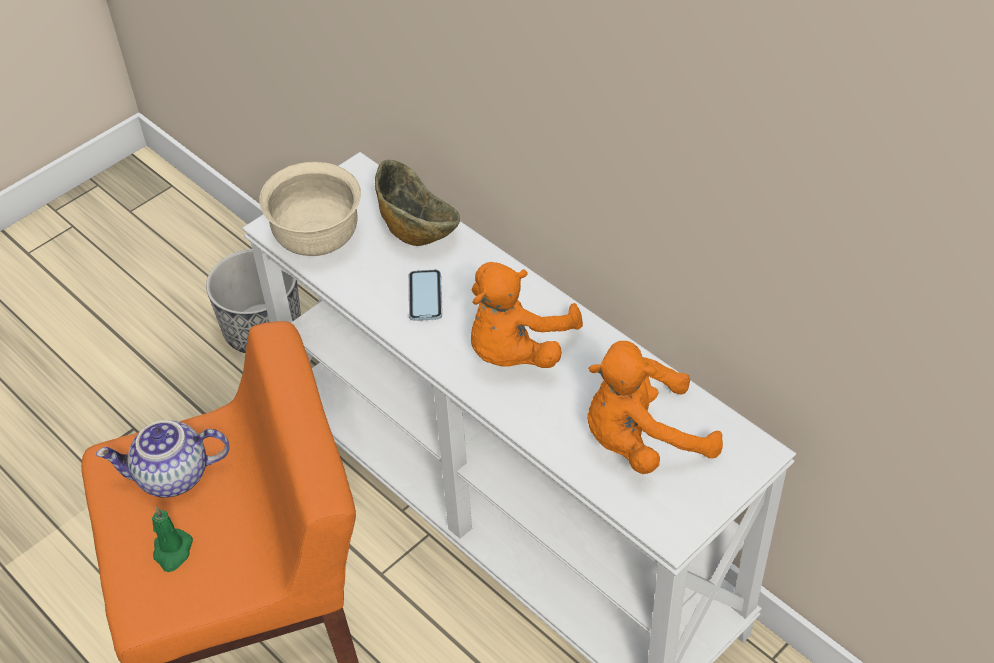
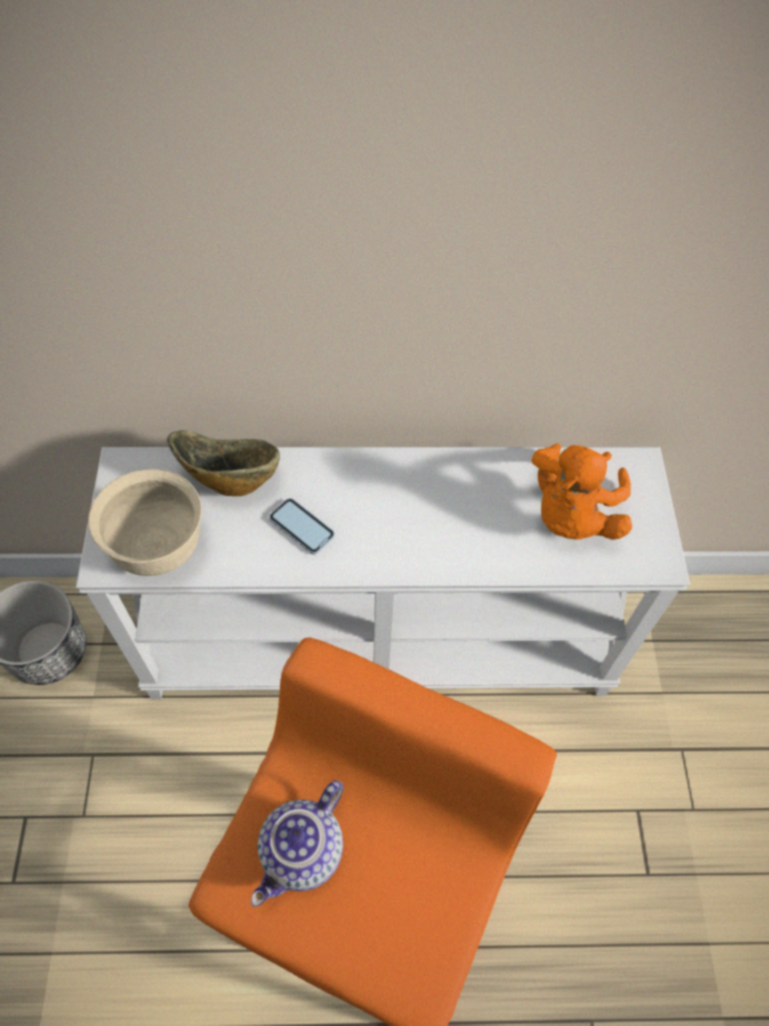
camera: 50 degrees left, 10 degrees up
green candle [152,507,193,572] -> none
orange plush toy [471,262,583,368] -> none

